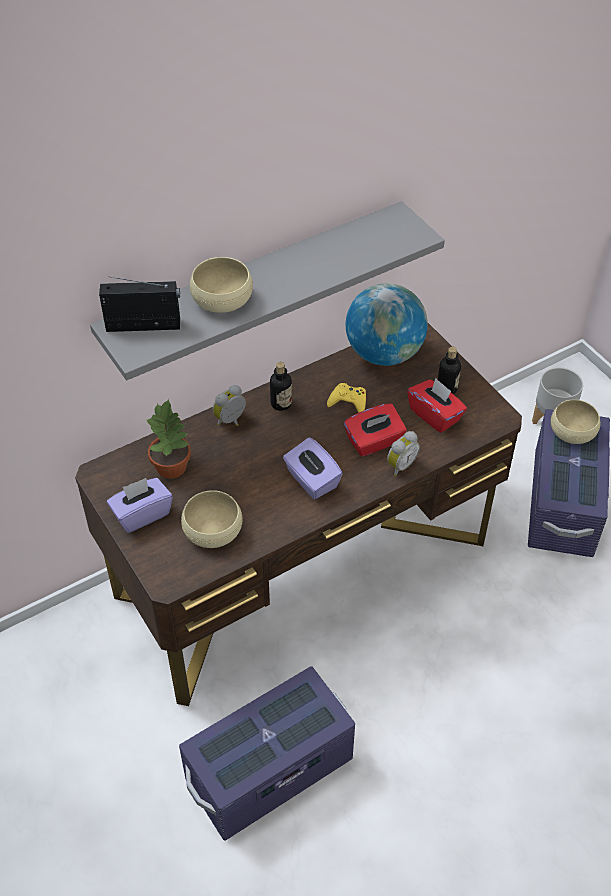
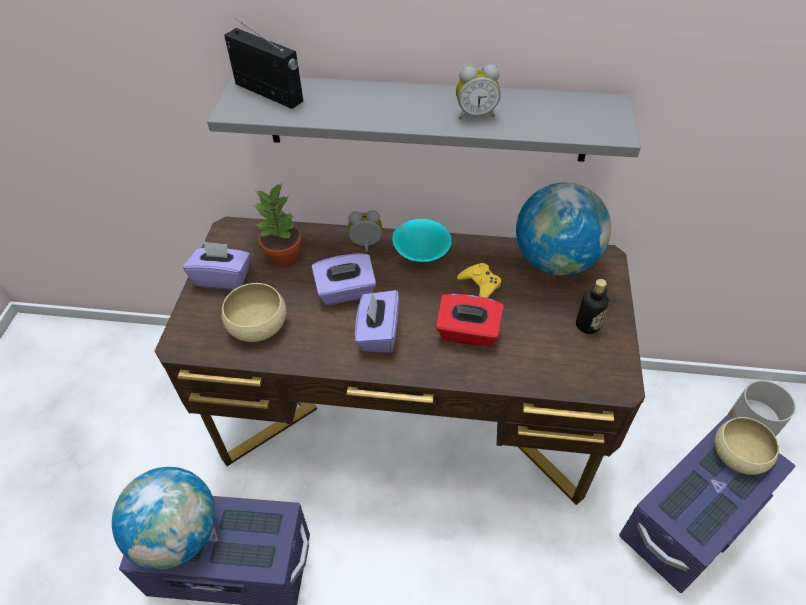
camera: 40 degrees right, 0 degrees up
beige bowl [190,257,253,313] -> none
bottle [270,362,292,411] -> turquoise bowl [392,219,452,262]
alarm clock [387,431,420,476] -> alarm clock moved to [456,64,501,120]
red tissue box [407,378,467,433] -> none
none -> globe [112,467,215,569]
none -> purple tissue box [312,253,376,305]

